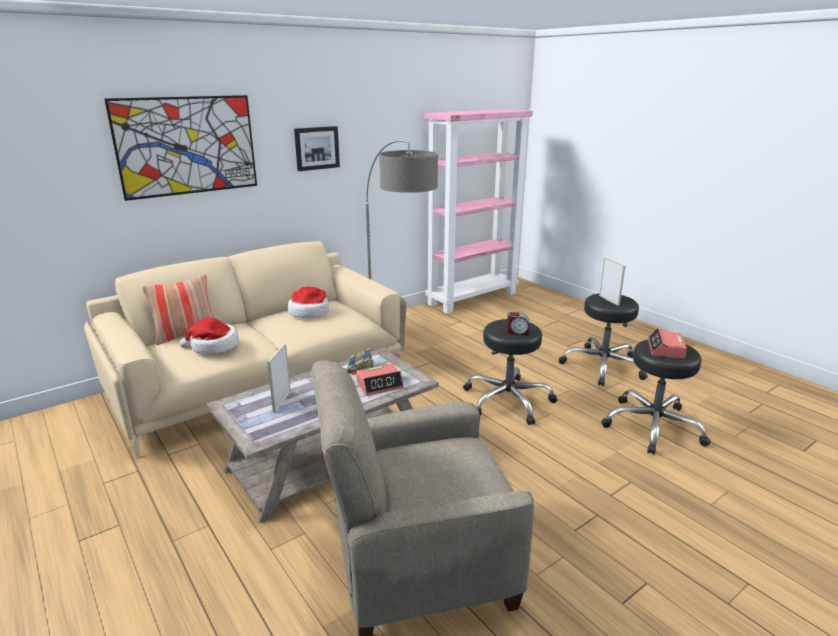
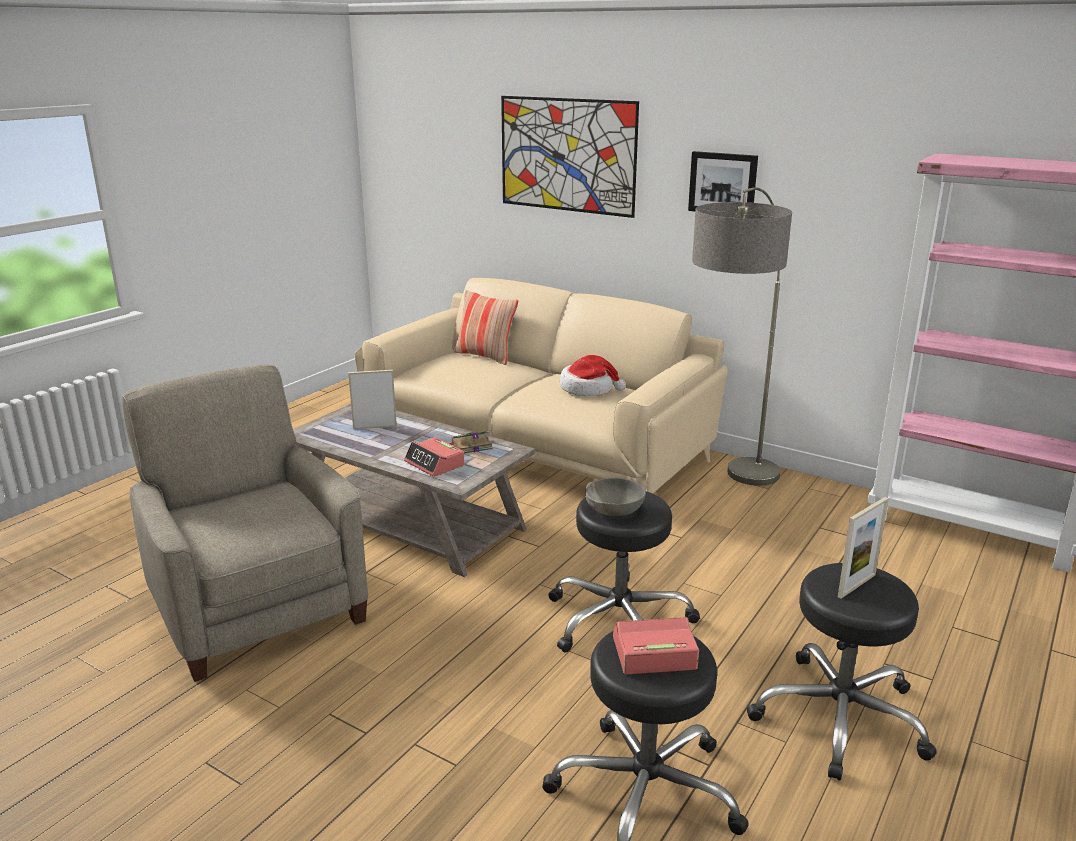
camera: 70 degrees right, 0 degrees up
hat [179,317,239,355] -> none
alarm clock [507,312,529,335] -> grey bowl [585,478,646,516]

